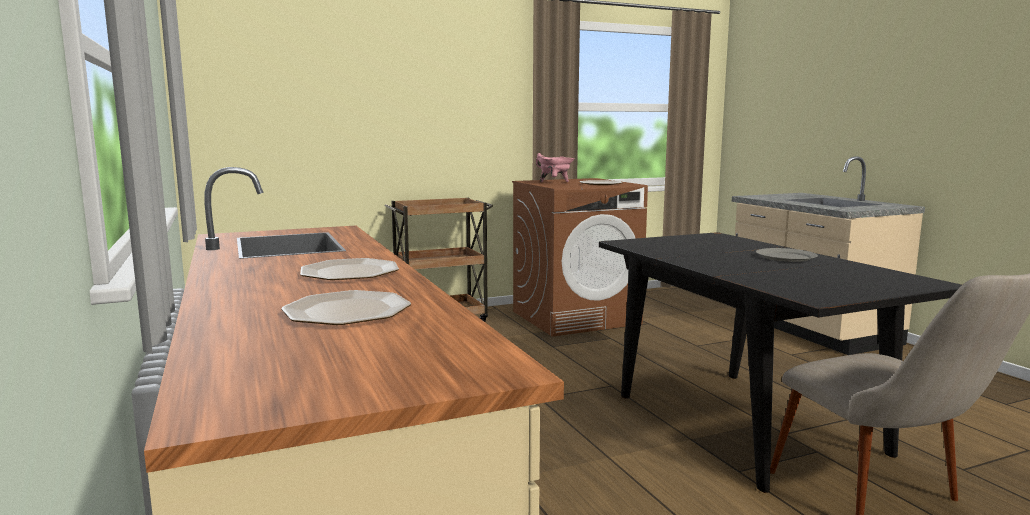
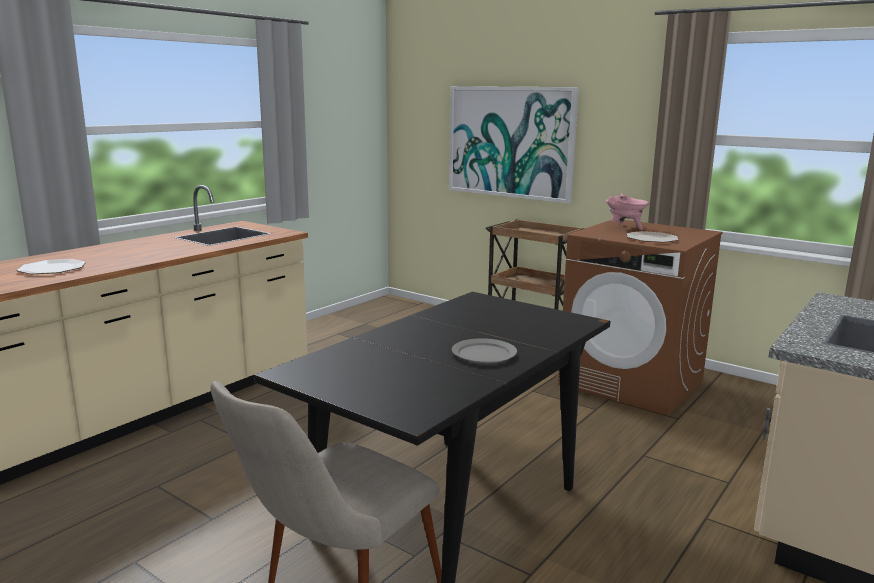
camera: 60 degrees right, 5 degrees up
plate [300,258,399,280] -> none
none -> picture [449,86,579,203]

